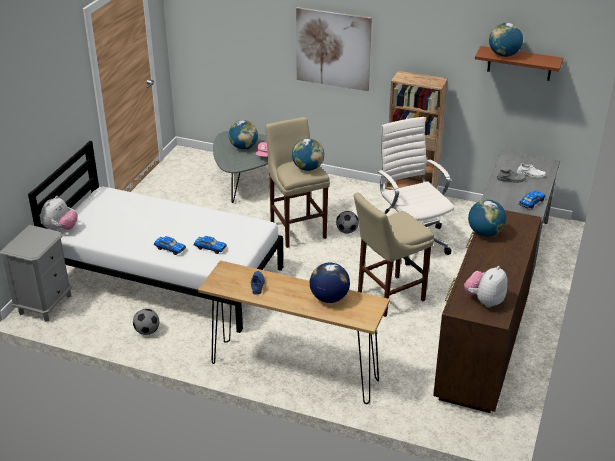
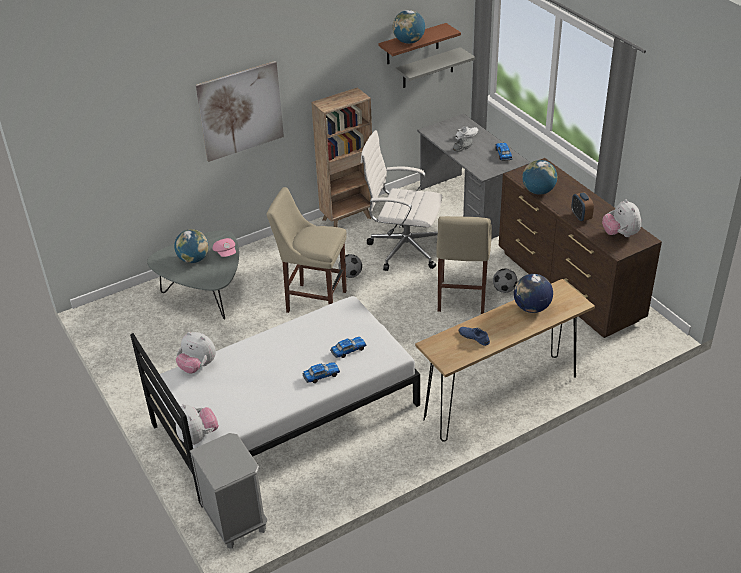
camera: 50 degrees left, 5 degrees up
football [133,309,159,335] -> football moved to [493,269,518,293]
globe [292,138,324,171] -> none
none -> plush toy [176,332,216,374]
none -> grey shelf [395,47,475,88]
none -> alarm clock [571,192,594,222]

